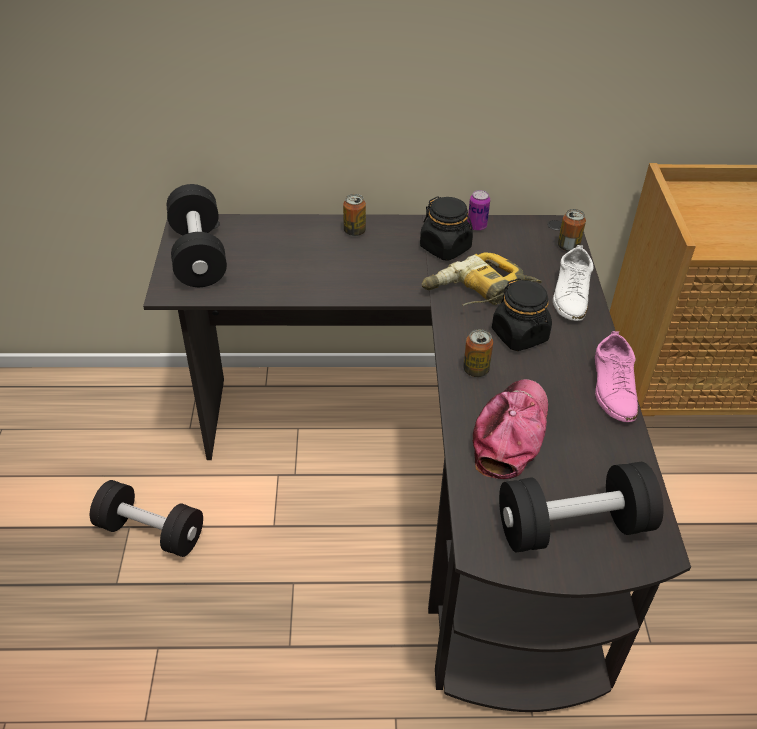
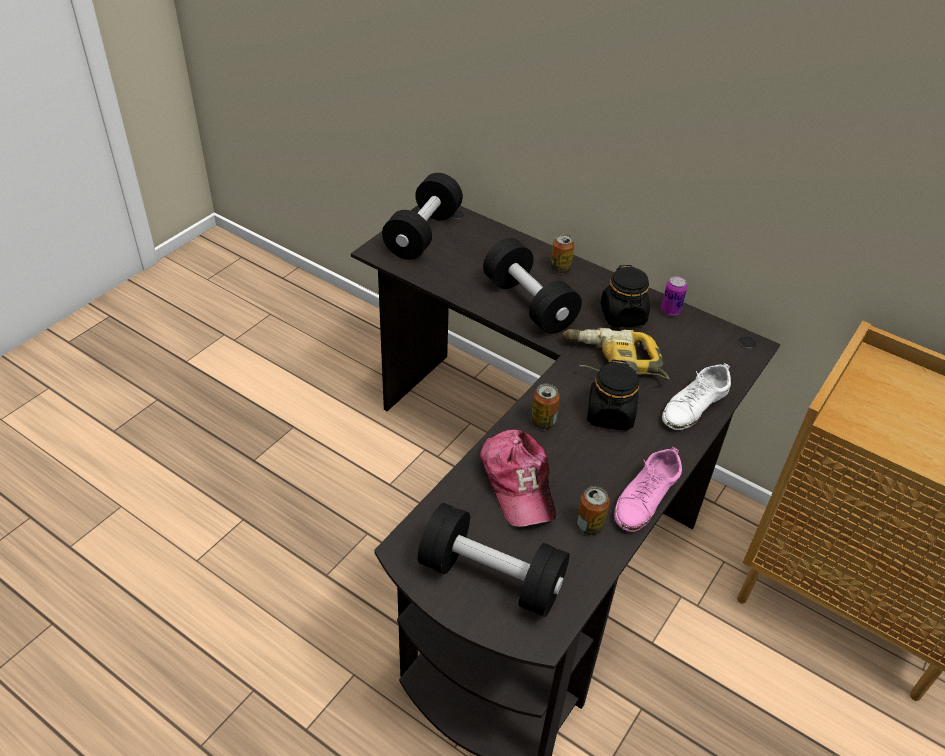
camera: 35 degrees right, 0 degrees up
black dumbbell [90,480,203,557] -> black dumbbell moved to [483,238,582,334]
cap [473,379,548,479] -> cap turned 105 degrees clockwise [480,430,556,527]
can [558,209,586,252] -> can moved to [576,486,610,535]

